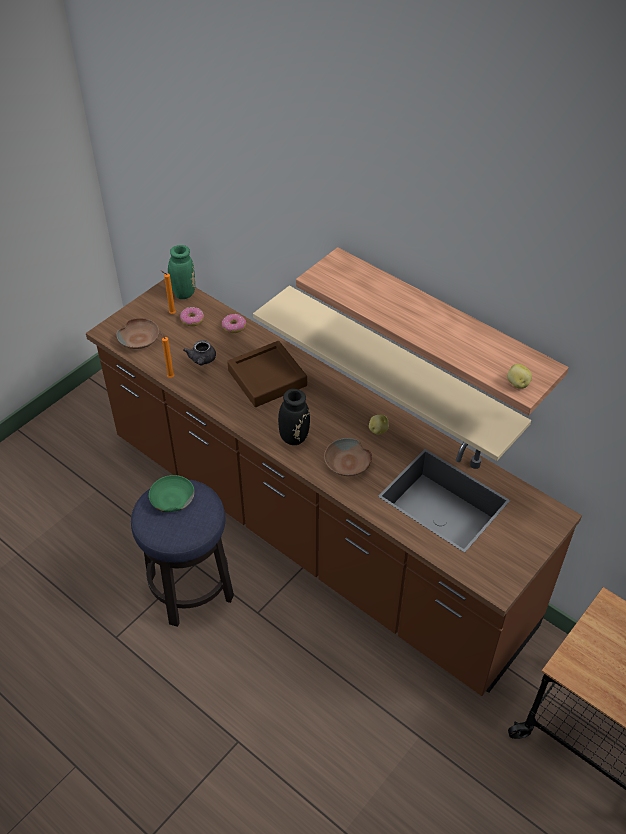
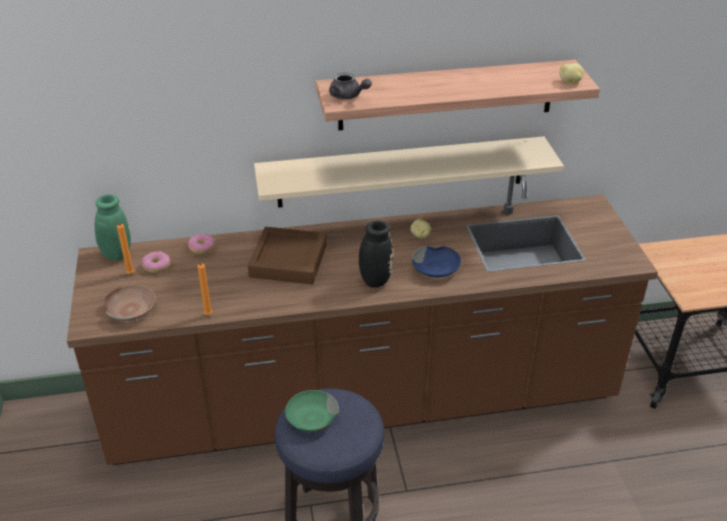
camera: 50 degrees left, 10 degrees down
grey teapot [183,340,216,365] -> grey teapot moved to [329,73,372,99]
brown bowl [324,438,372,476] -> blue bowl [412,246,461,278]

